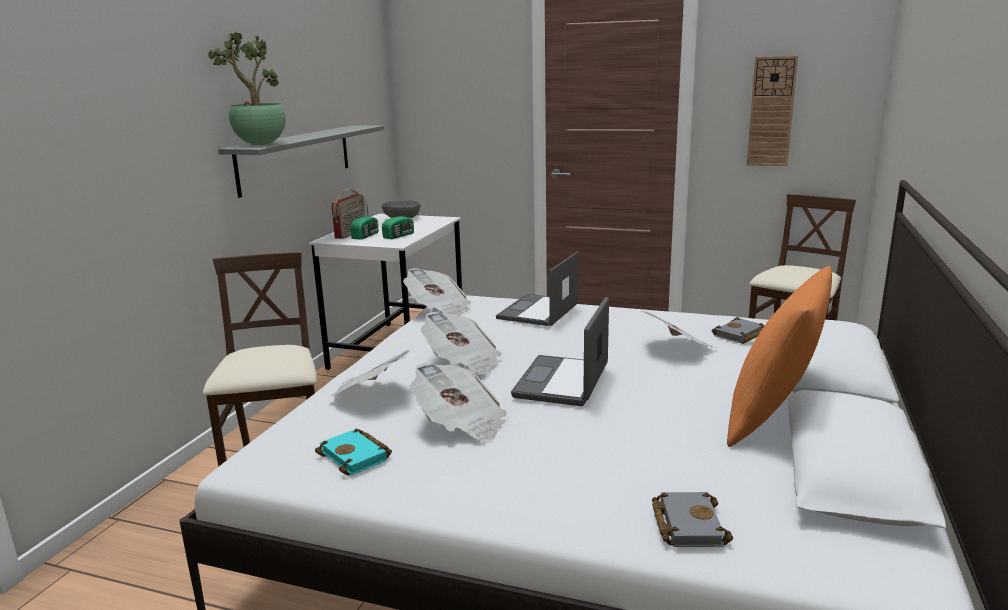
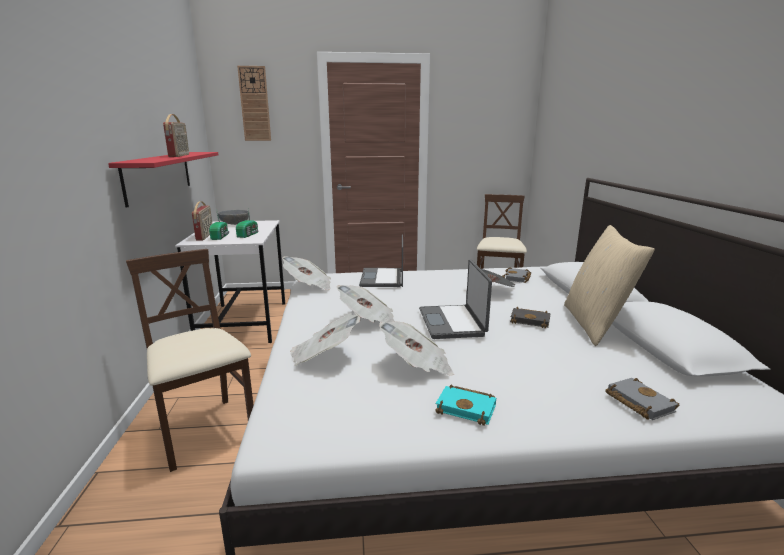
camera: 25 degrees left, 0 degrees up
potted plant [208,31,286,145] -> none
grey shelf [218,126,384,198] -> red shelf [108,152,219,208]
turquoise book [315,429,392,475] -> turquoise book moved to [435,385,496,426]
orange pillow [727,266,832,447] -> beige pillow [564,225,655,346]
wall clock [747,56,798,166] -> wall clock moved to [237,66,271,141]
none -> radio [163,114,189,157]
none -> black book [510,307,551,329]

